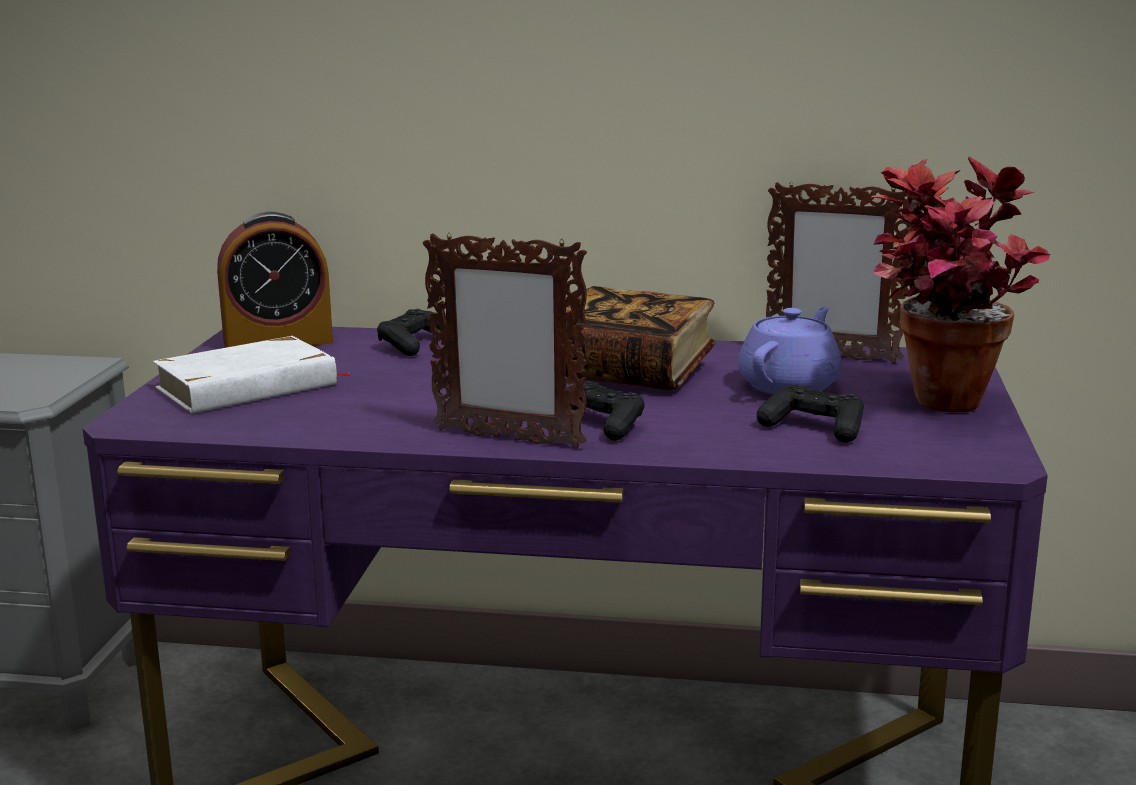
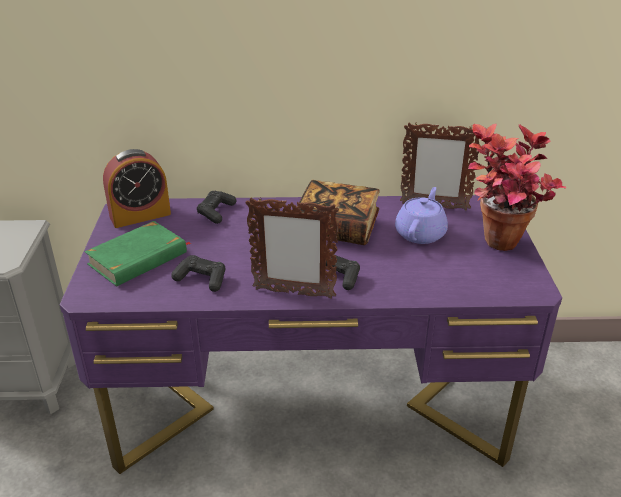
camera: 10 degrees left, 15 degrees up
white book [153,336,351,413] -> green book [84,221,191,287]
black game controller [757,385,864,443] -> black game controller moved to [171,255,225,292]

